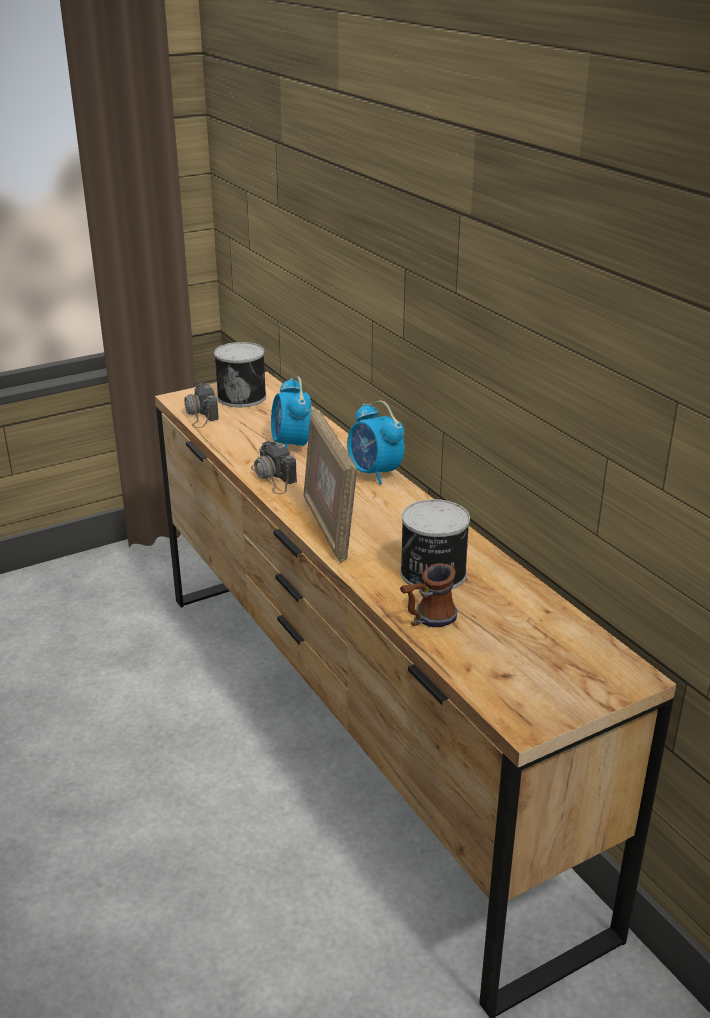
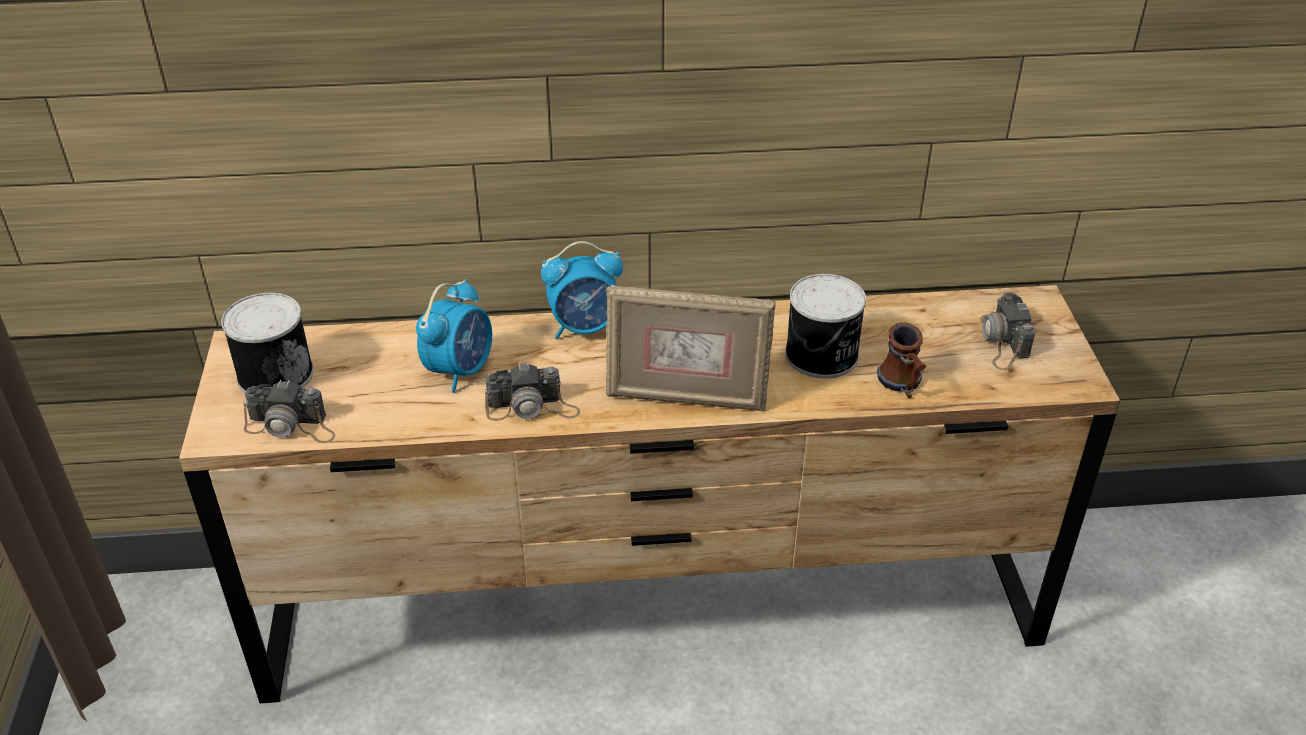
camera: 65 degrees left, 10 degrees up
alarm clock [271,377,312,450] -> alarm clock turned 75 degrees counterclockwise [416,279,492,393]
none -> camera [981,292,1036,370]

